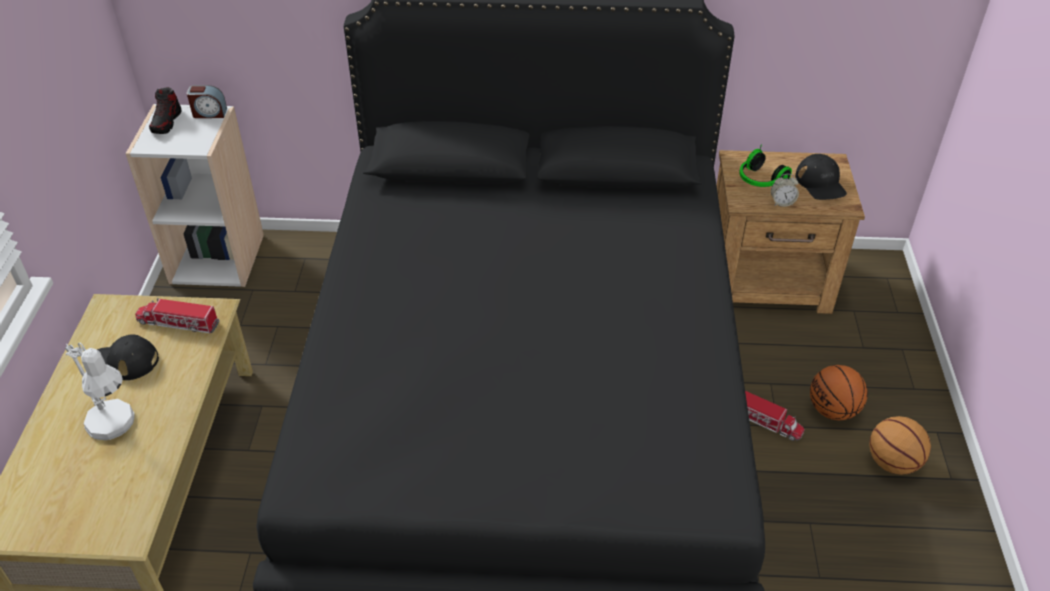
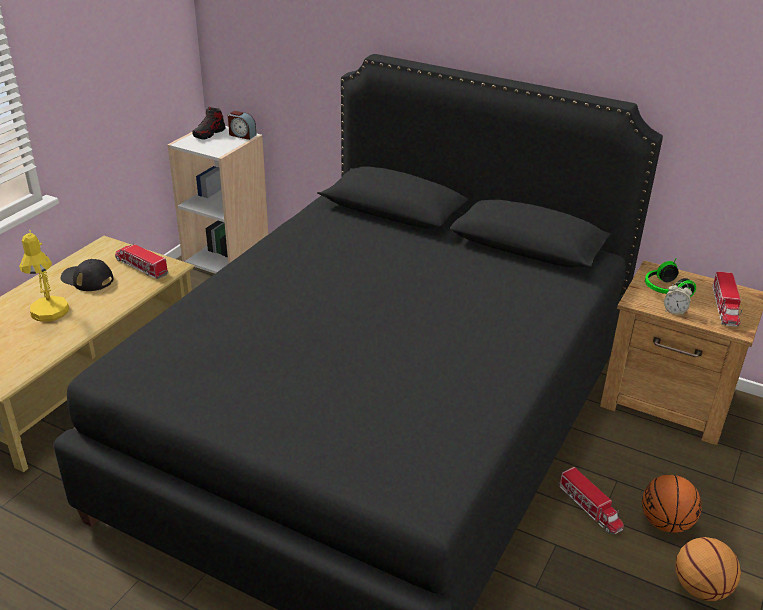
camera: 25 degrees right, 10 degrees down
white table lamp [65,343,135,440] -> yellow table lamp [19,230,69,322]
black cap [795,154,847,200] -> toy truck [712,271,742,327]

